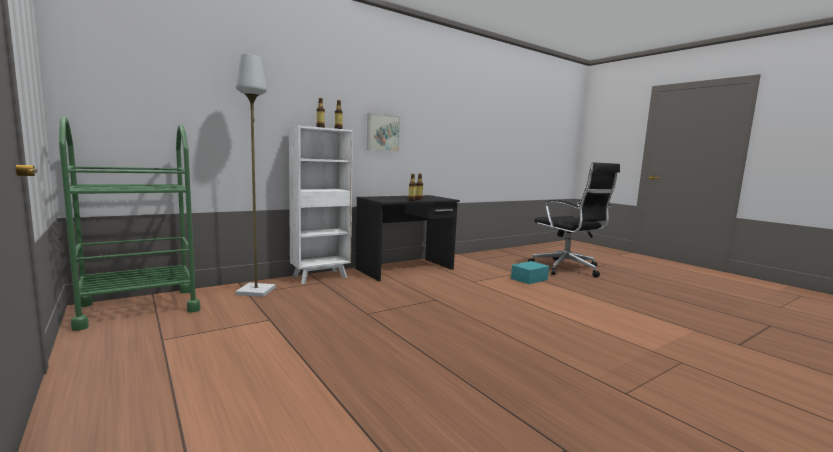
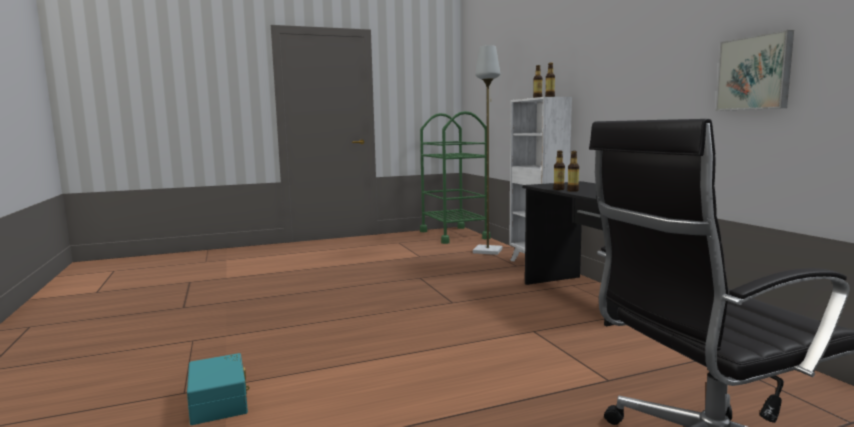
camera: 105 degrees right, 0 degrees up
picture [367,113,400,152] -> picture moved to [716,30,794,111]
turquoise storage box [511,261,549,284] -> turquoise storage box moved to [187,353,250,425]

